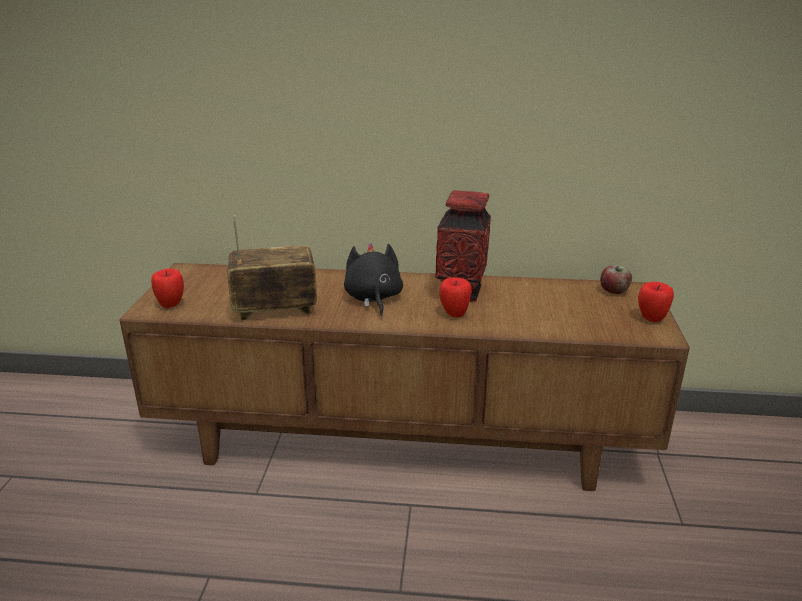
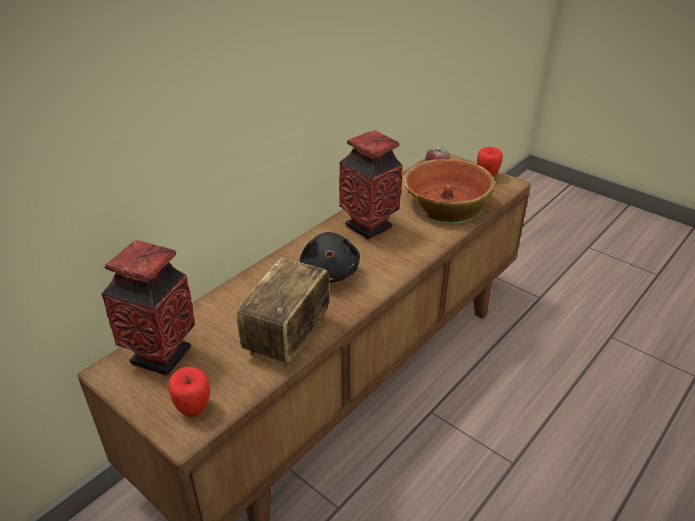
camera: 55 degrees left, 10 degrees up
black plush toy [344,243,403,316] -> black plush toy turned 120 degrees counterclockwise [299,232,360,283]
apple [440,277,471,317] -> none
none -> vase [101,240,195,376]
none -> bowl [402,159,496,223]

